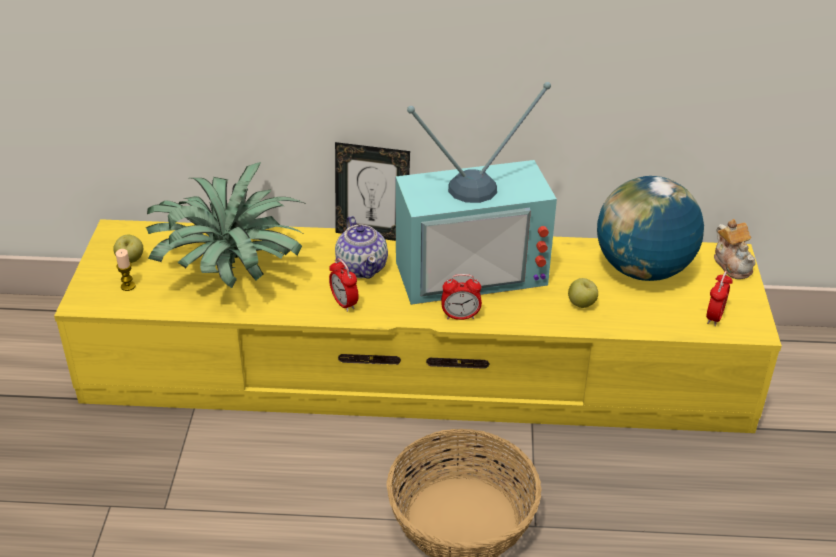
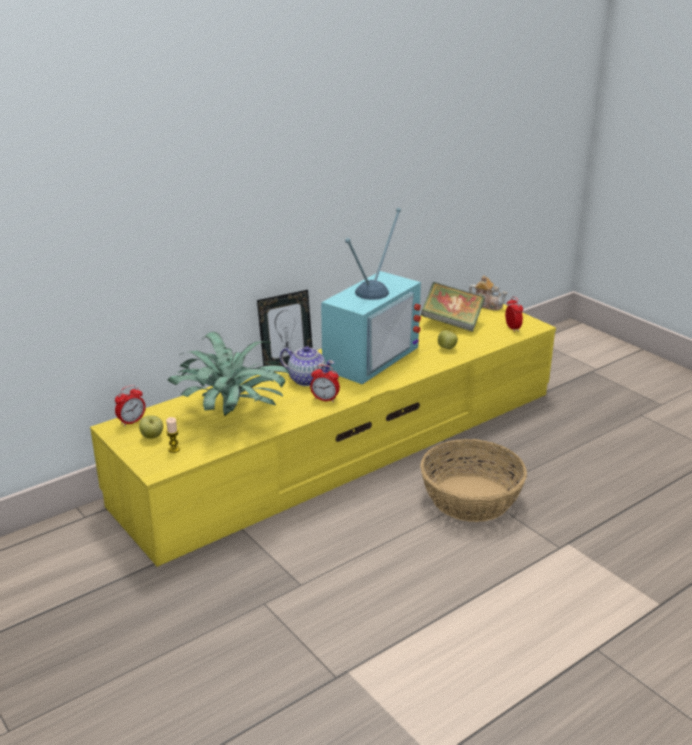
camera: 40 degrees left, 10 degrees down
alarm clock [441,274,482,320] -> alarm clock moved to [115,385,146,427]
globe [597,176,704,281] -> book [421,282,485,332]

